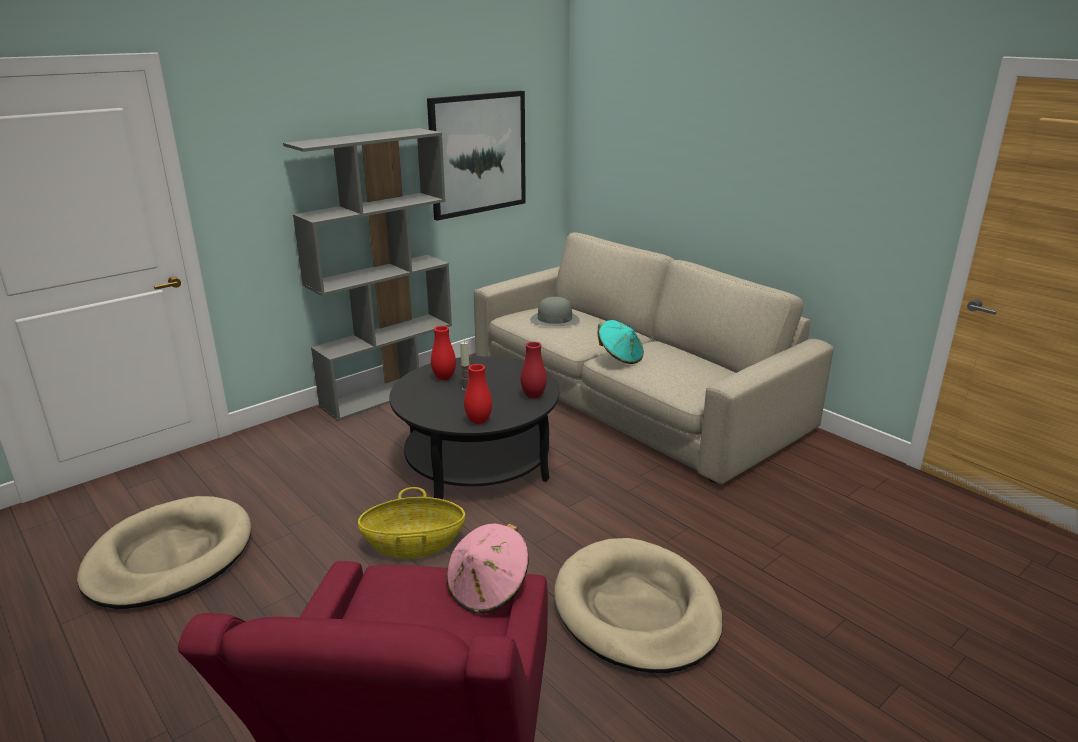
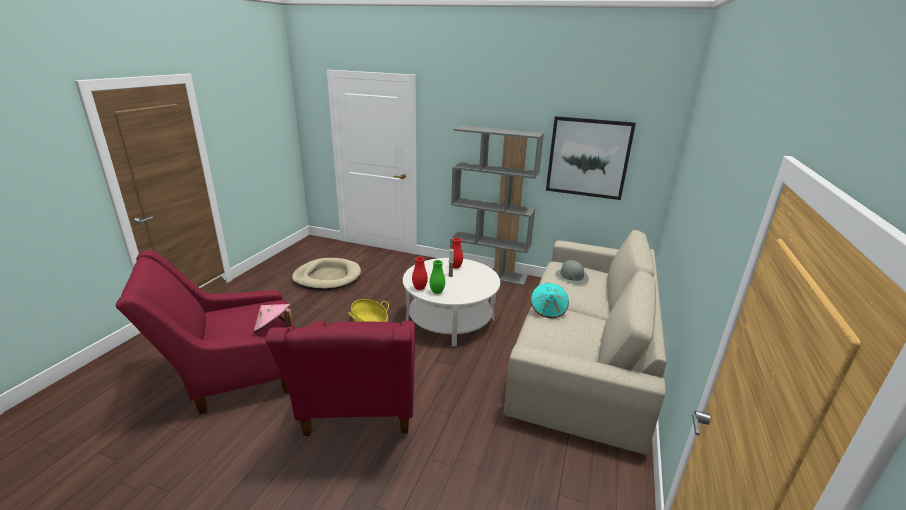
camera: 60 degrees right, 0 degrees up
black coffee table [389,356,559,499] -> white coffee table [403,258,500,347]
red vase [521,342,547,399] -> none
beige dog bed [554,538,723,673] -> red armchair [266,321,415,436]
none -> green vase [430,260,445,294]

